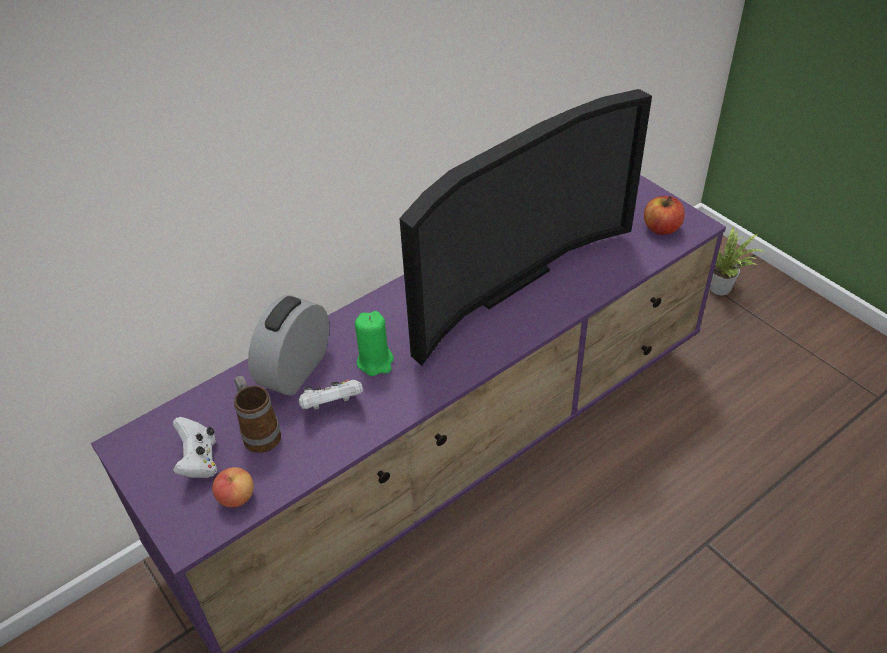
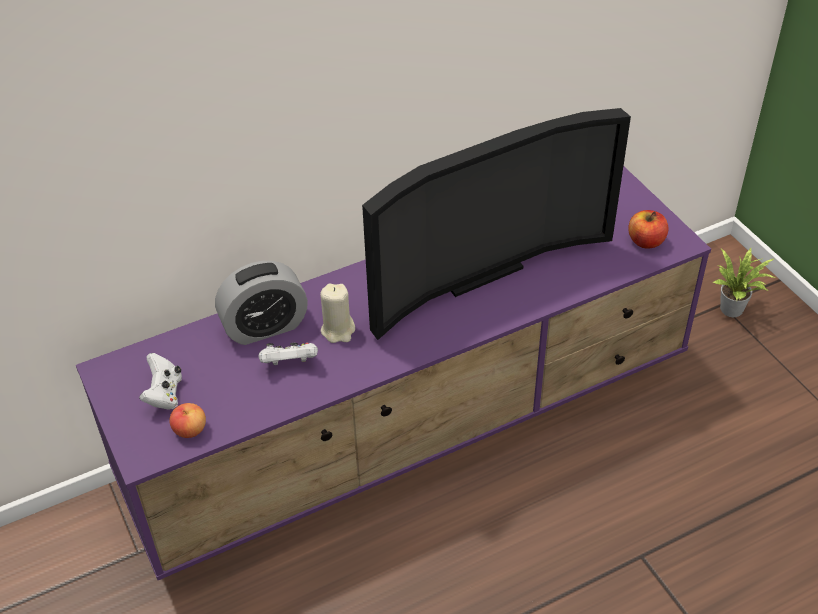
camera: 10 degrees right, 0 degrees up
mug [234,376,281,453] -> none
alarm clock [248,295,329,396] -> alarm clock turned 150 degrees counterclockwise [215,261,308,345]
green candle [355,311,394,376] -> beige candle [320,283,355,343]

